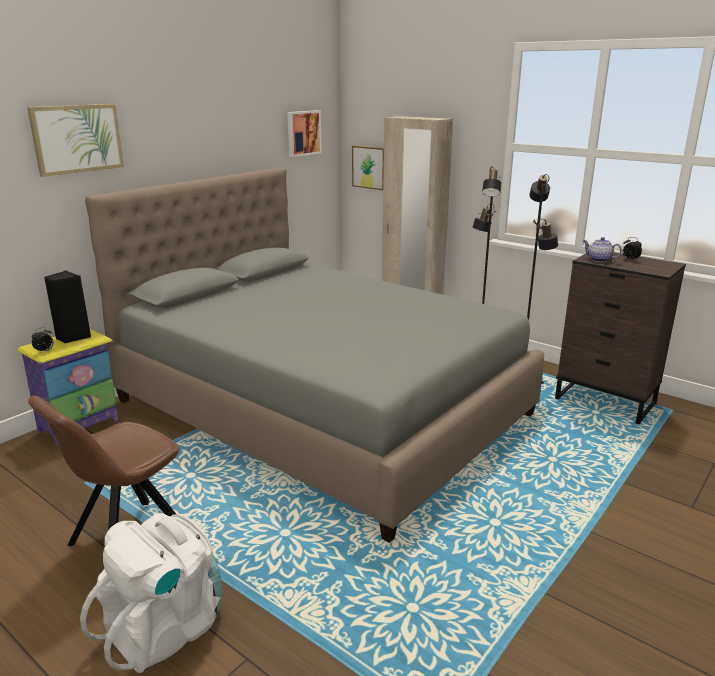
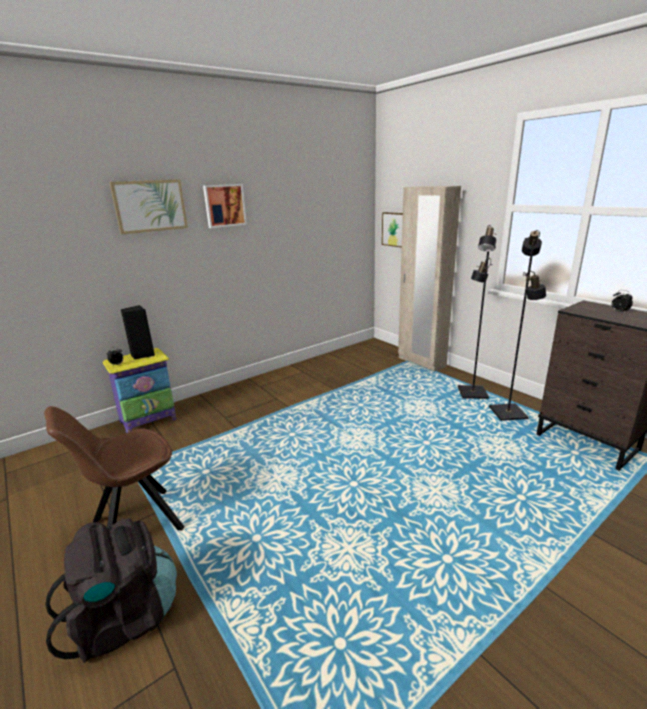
camera: 15 degrees right, 0 degrees up
white backpack [80,514,223,673] -> black backpack [45,518,177,663]
grey bed [85,167,544,543] -> none
picture [287,110,322,157] -> picture moved to [203,184,247,228]
teapot [583,237,622,262] -> none

